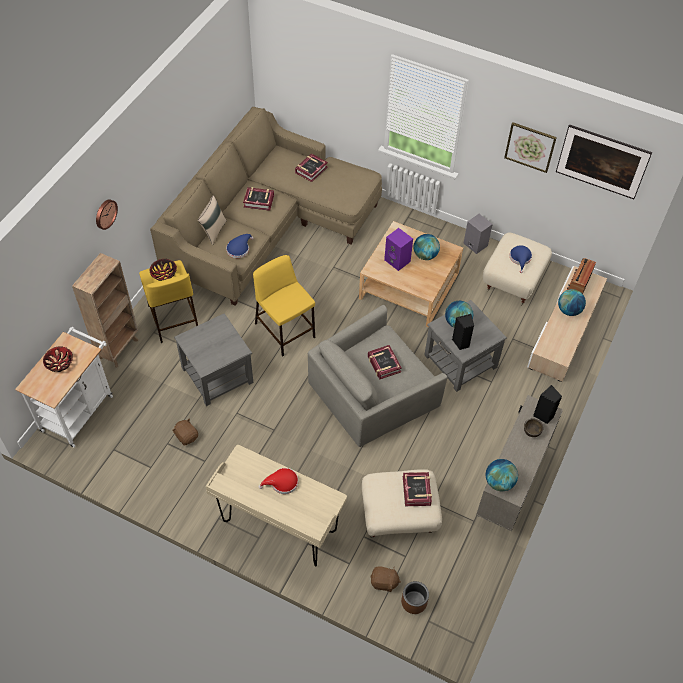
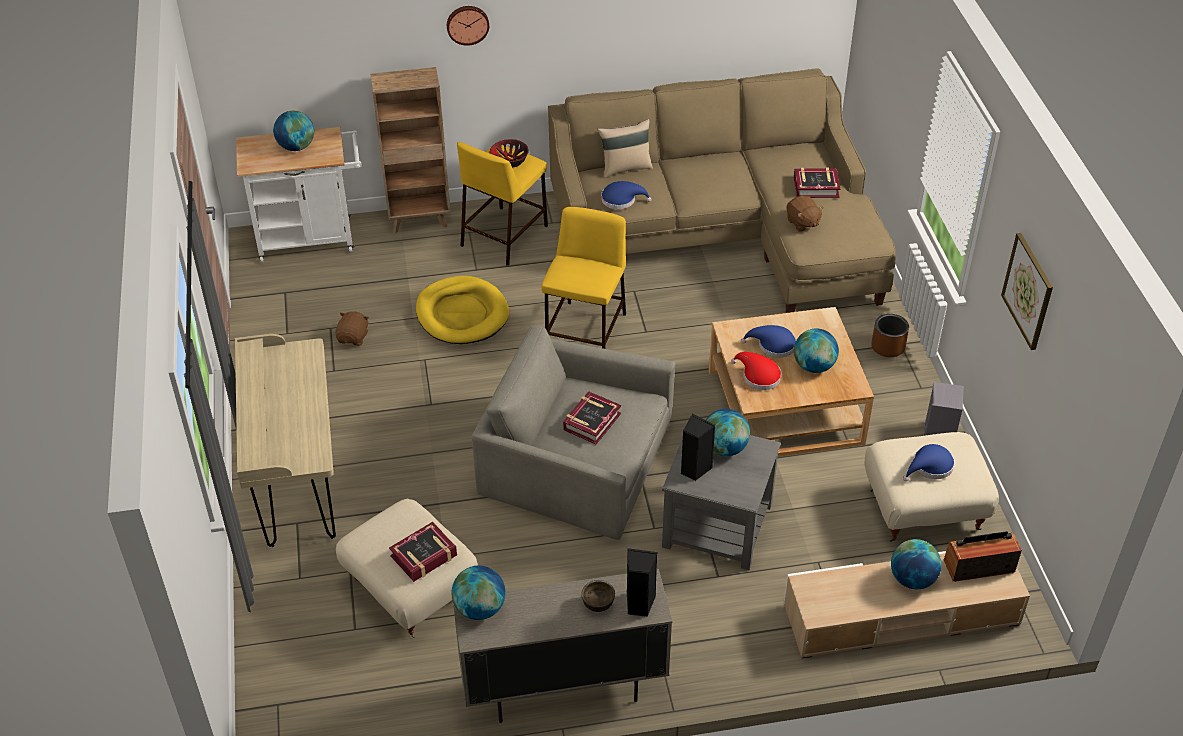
camera: 55 degrees right, 10 degrees down
bowl [43,346,73,372] -> globe [273,111,314,151]
grey side table [174,313,253,406] -> yellow dog bed [416,276,509,344]
book [243,187,274,211] -> none
red hat [258,468,298,494] -> red hat moved to [731,352,782,390]
brown plush toy [370,566,401,592] -> brown plush toy moved to [787,196,824,232]
purple speaker [384,228,413,271] -> blue hat [741,325,796,358]
brown planter [401,581,429,614] -> brown planter moved to [871,314,909,357]
picture [556,124,652,199] -> none

